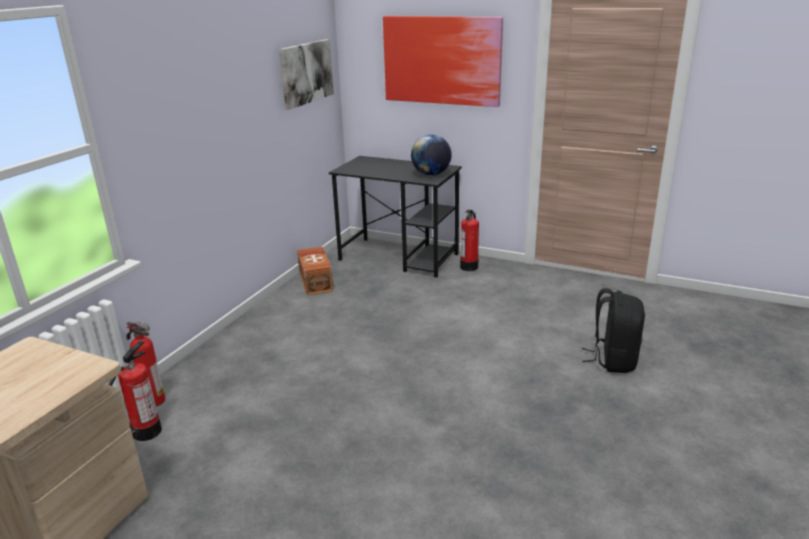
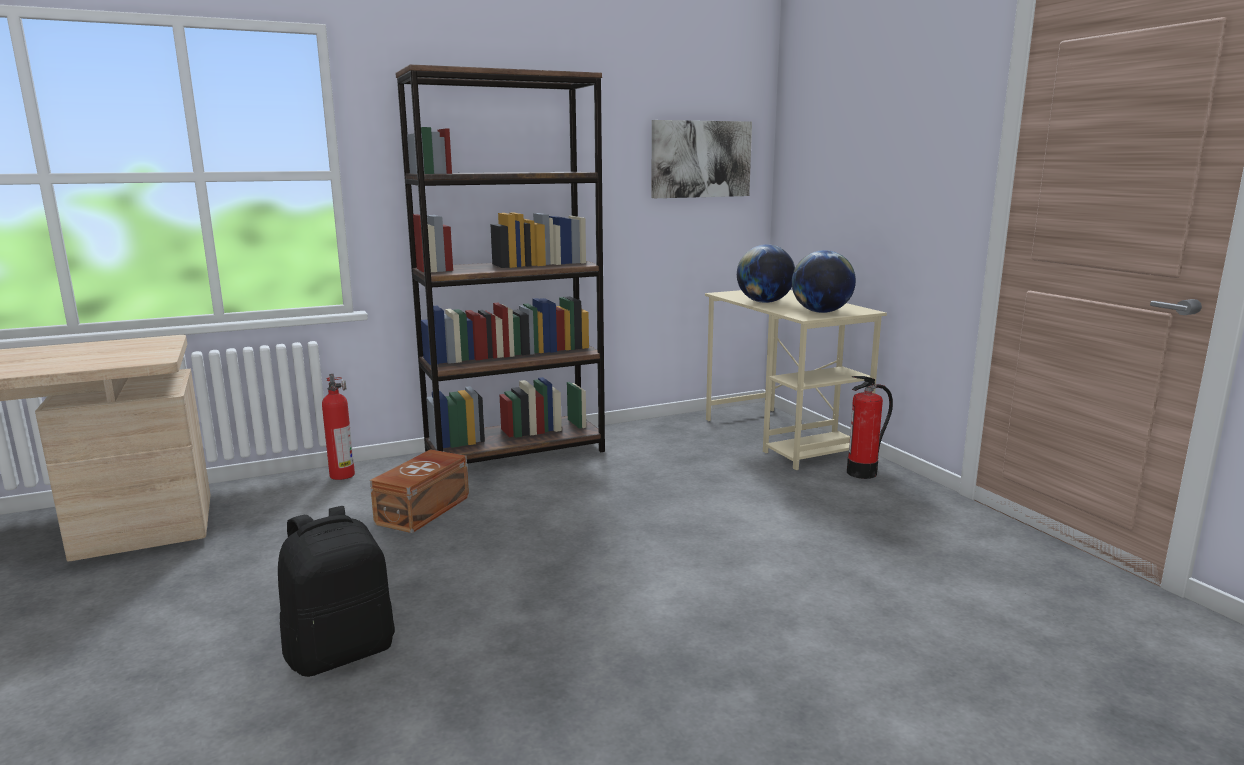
camera: 40 degrees right, 10 degrees down
fire extinguisher [109,341,162,441] -> none
brown storage box [297,246,334,296] -> brown storage box moved to [370,449,469,533]
black desk [329,156,462,278] -> beige desk [705,290,887,470]
picture [383,16,503,107] -> none
black backpack [582,288,645,373] -> black backpack moved to [278,506,395,677]
none -> brown bookcase [395,64,605,464]
none -> globe [737,244,795,303]

